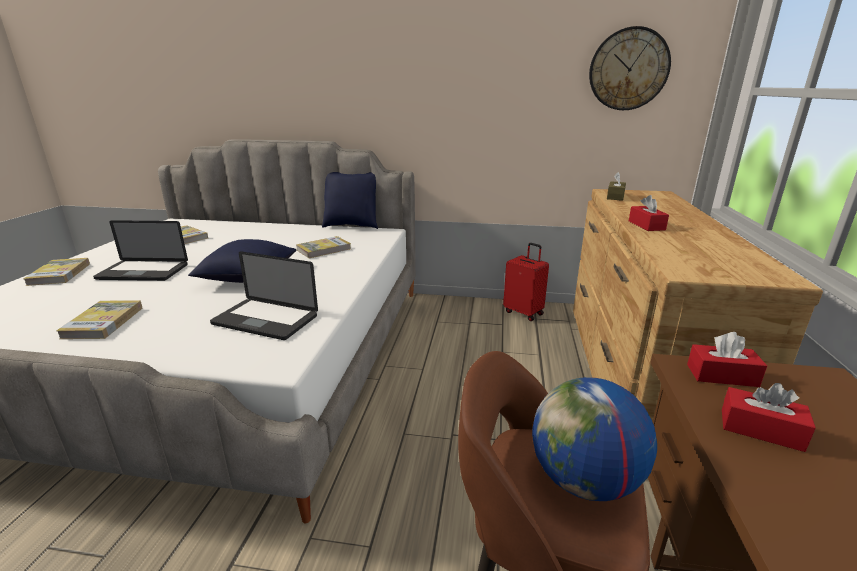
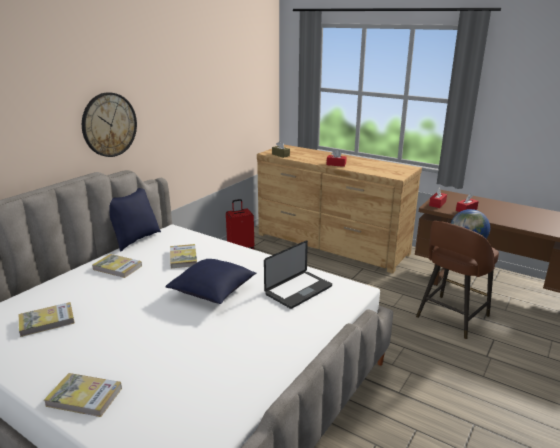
camera: 65 degrees left, 0 degrees up
book [56,300,142,339] -> book moved to [92,254,142,278]
laptop [93,220,188,281] -> none
wall clock [589,26,671,110] -> wall clock moved to [82,92,137,157]

